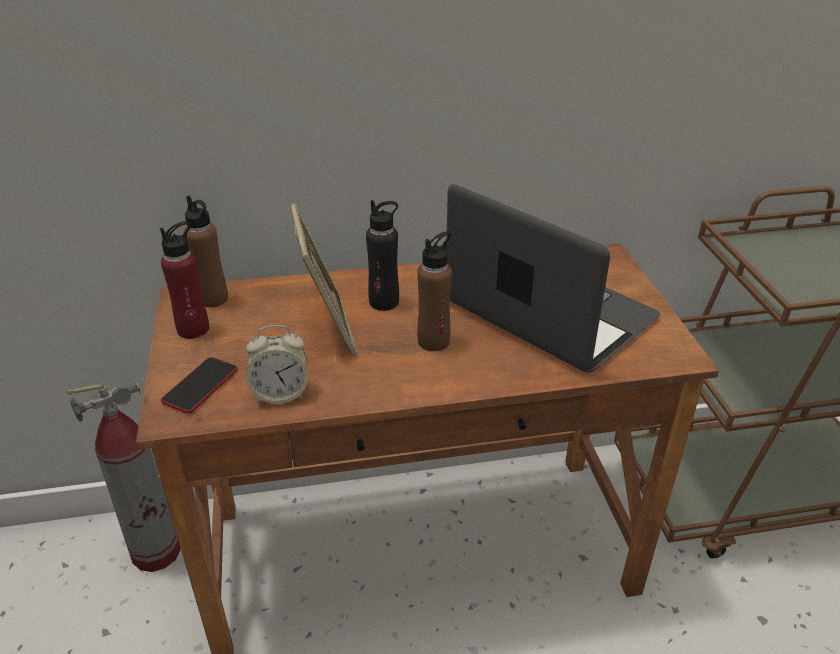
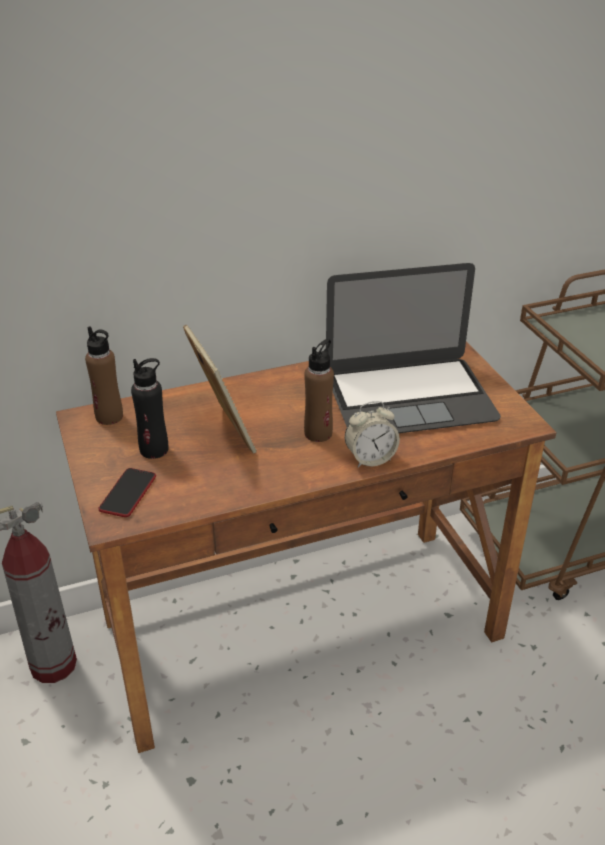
camera: 10 degrees left, 0 degrees up
red bottle [160,221,209,339] -> none
alarm clock [245,325,308,404] -> alarm clock moved to [345,401,400,468]
black bottle [366,200,399,311] -> black bottle moved to [131,358,168,459]
laptop [446,184,660,372] -> laptop turned 135 degrees clockwise [326,263,501,433]

